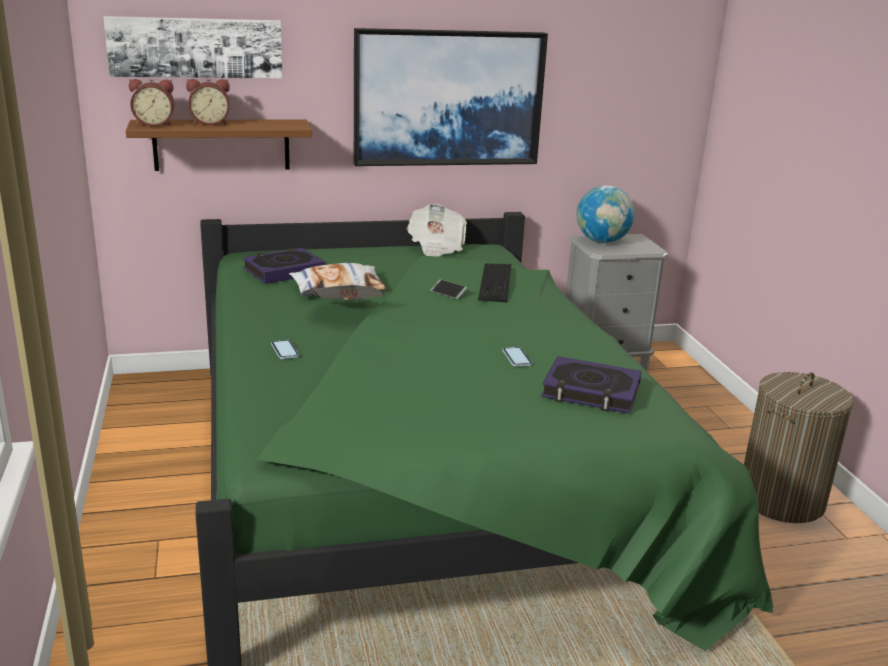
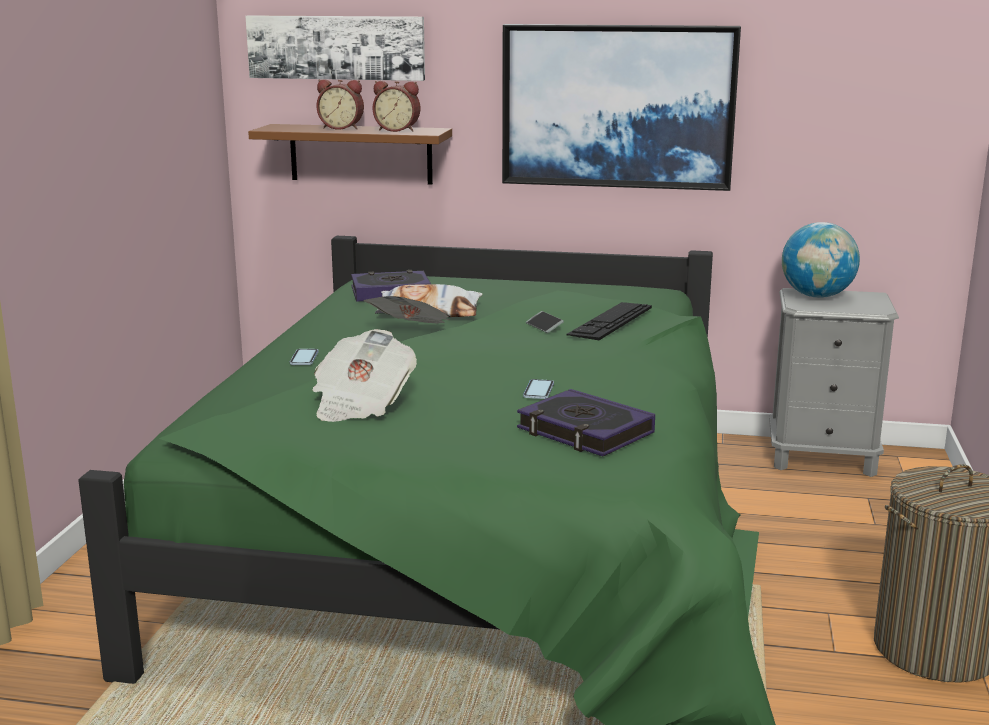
camera: 25 degrees right, 5 degrees down
alarm clock [129,79,174,126] -> alarm clock moved to [373,81,420,132]
newspaper [407,203,467,256] -> newspaper moved to [312,329,417,422]

